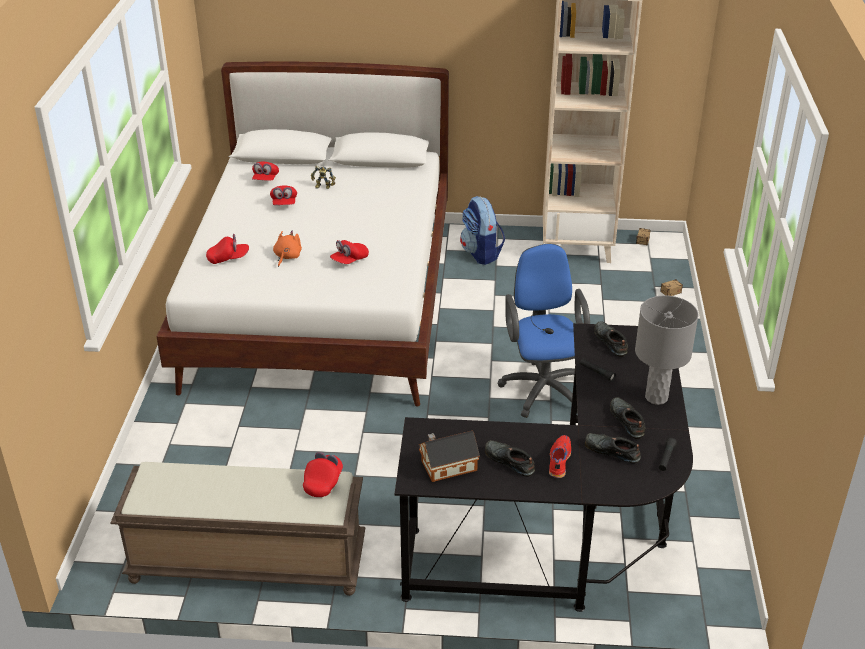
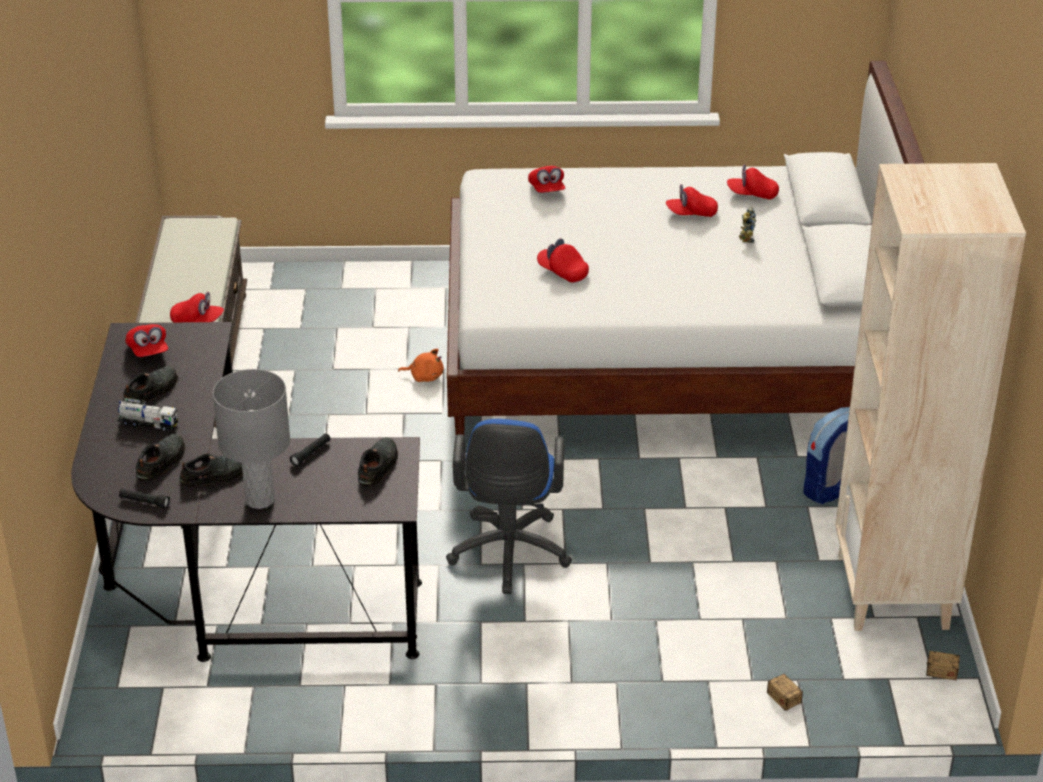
camera: 85 degrees right, 0 degrees up
orange plush toy [273,231,302,267] -> orange plush toy moved to [398,349,444,382]
toy house [418,430,480,482] -> red cap [125,324,168,357]
blue office chair [498,244,590,418] -> blue office chair turned 105 degrees clockwise [446,419,572,594]
red shoe [549,435,571,478] -> toy truck [117,398,178,432]
black shoe [594,322,628,357] -> black shoe turned 45 degrees counterclockwise [358,437,398,487]

